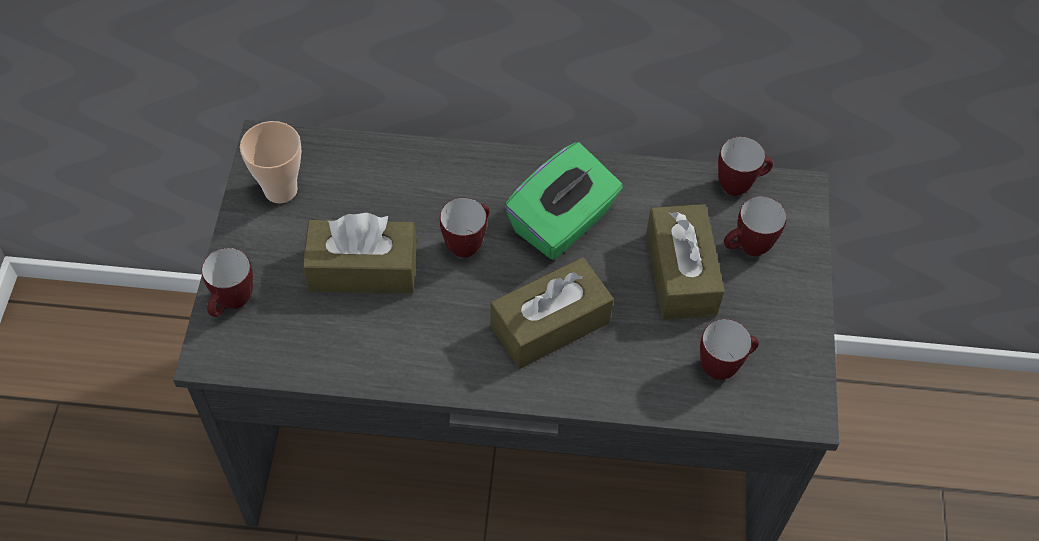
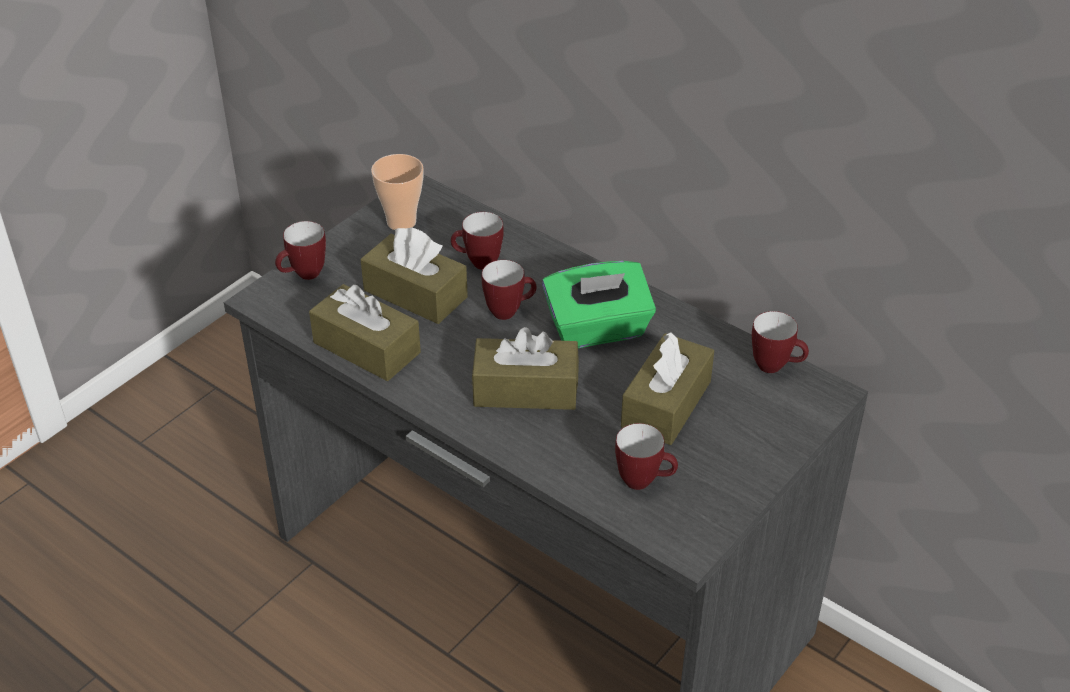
camera: 35 degrees right, 15 degrees down
mug [724,196,787,256] -> mug moved to [451,212,504,270]
none -> brown tissue box [309,284,421,381]

